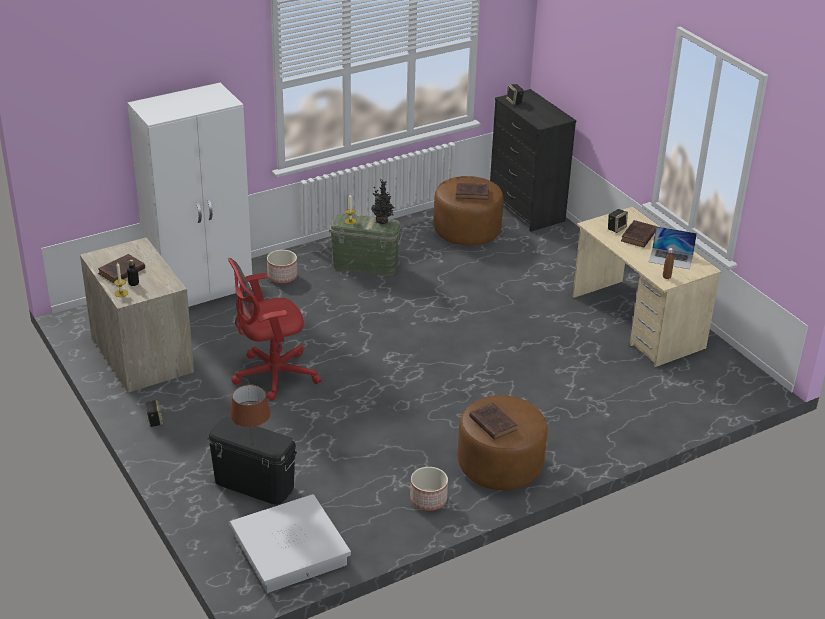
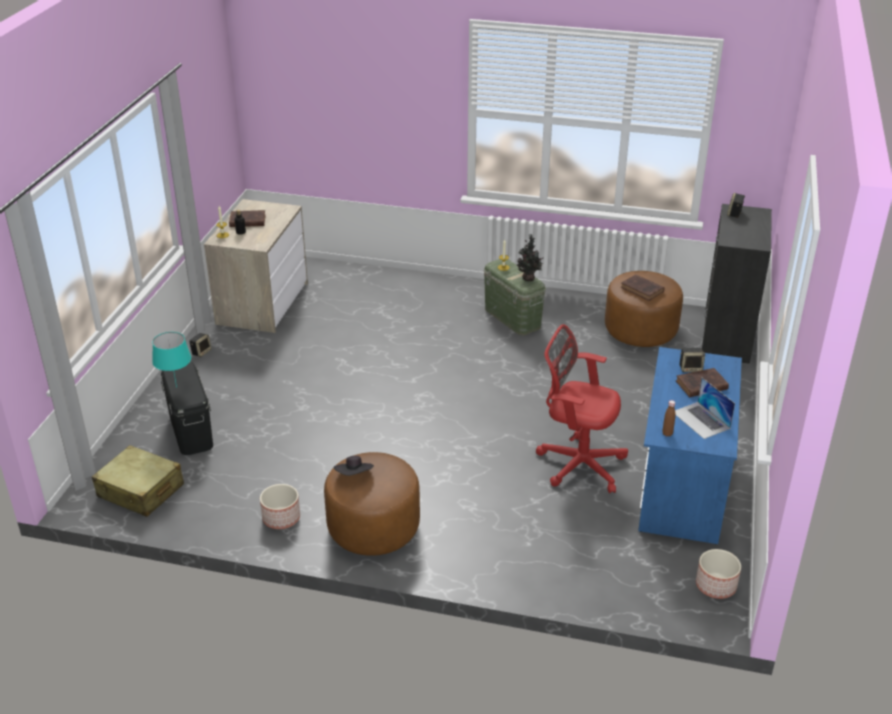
camera: 45 degrees right, 0 degrees up
white wardrobe [127,83,252,307] -> none
red office chair [228,258,322,401] -> red office chair moved to [536,324,628,493]
brown table lamp [230,384,270,442] -> turquoise table lamp [152,332,191,388]
white storage box [230,494,351,593] -> beige suitcase [92,445,184,517]
planter [267,250,297,283] -> planter moved to [696,549,741,599]
brown book [469,403,517,440] -> black hat [334,456,374,476]
beige desk [572,207,722,367] -> blue desk [638,347,742,544]

